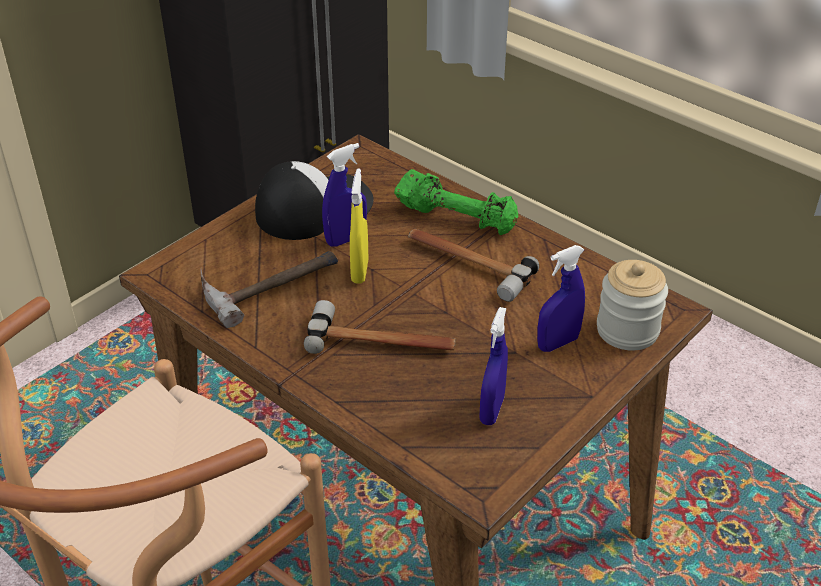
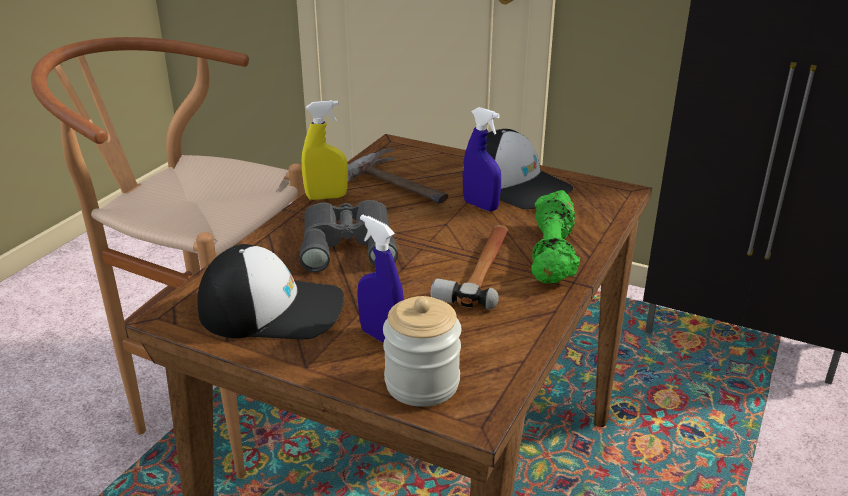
camera: 75 degrees right, 10 degrees down
hammer [304,300,456,354] -> grey binoculars [300,200,398,272]
yellow spray bottle [350,169,368,284] -> yellow spray bottle moved to [302,100,348,200]
blue spray bottle [480,307,508,425] -> cap [197,244,344,339]

